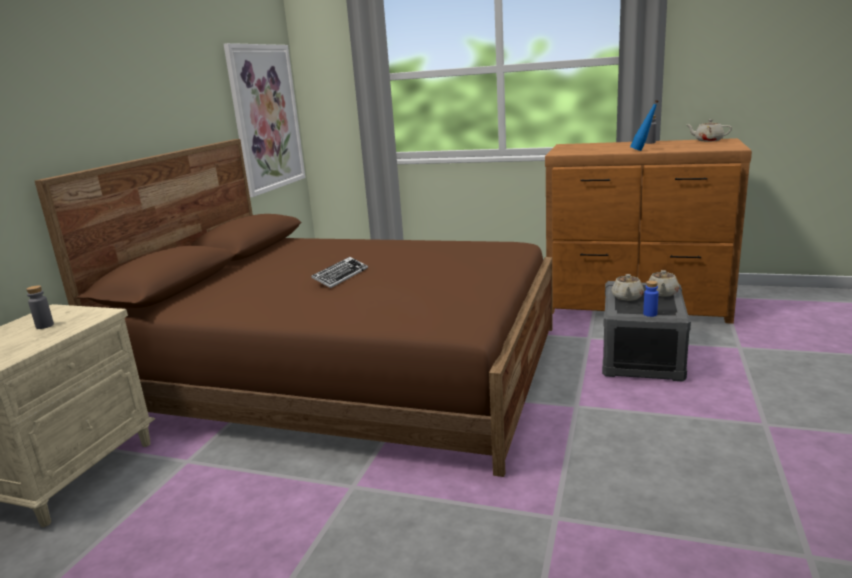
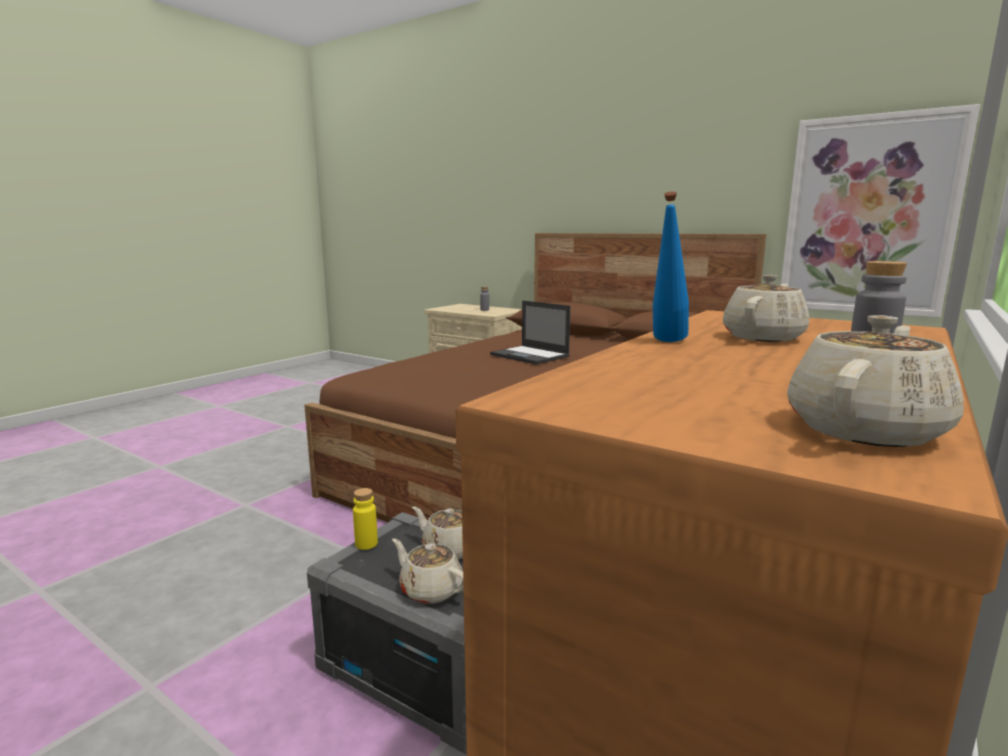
camera: 105 degrees right, 5 degrees down
keyboard [311,257,368,288] -> laptop [490,301,570,365]
blue bottle [643,281,659,317] -> yellow bottle [353,488,378,550]
none -> beige teapot [723,275,809,342]

